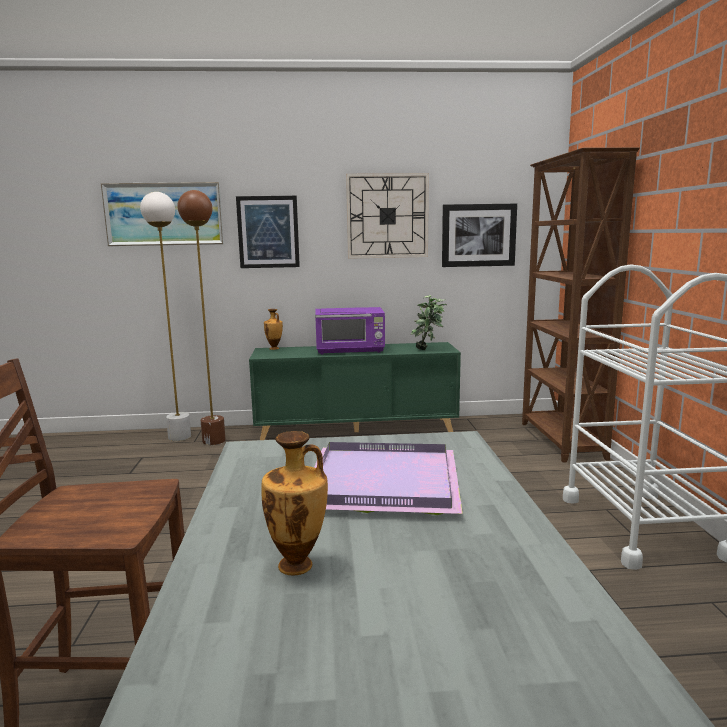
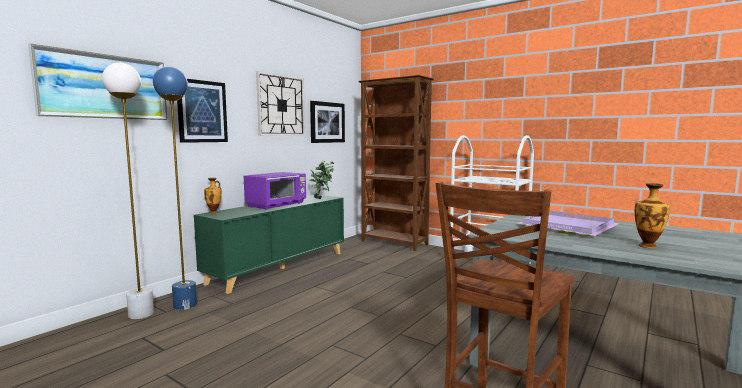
camera: 50 degrees left, 5 degrees down
brown floor lamp [177,190,226,445] -> blue floor lamp [153,67,197,310]

